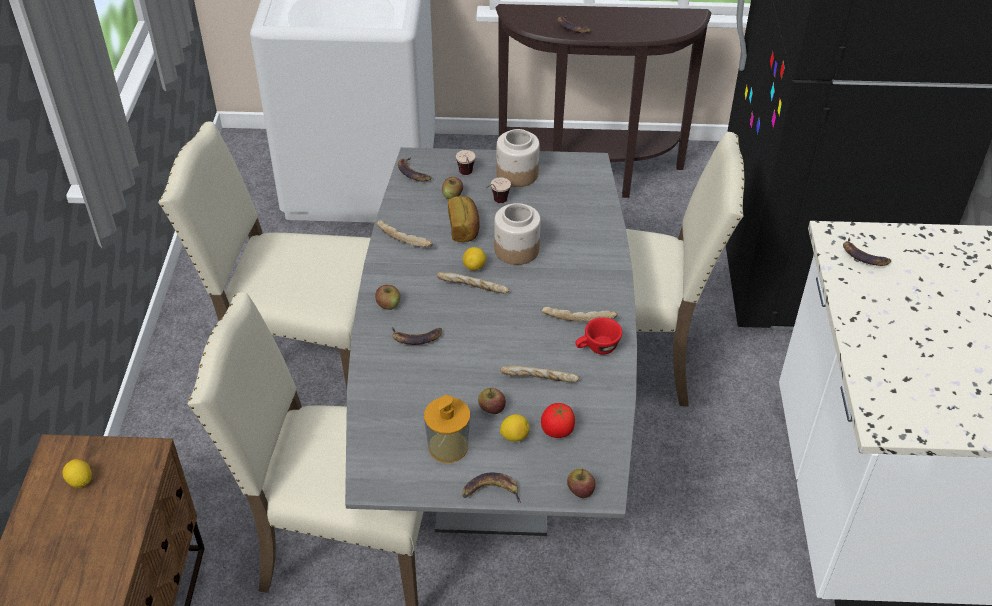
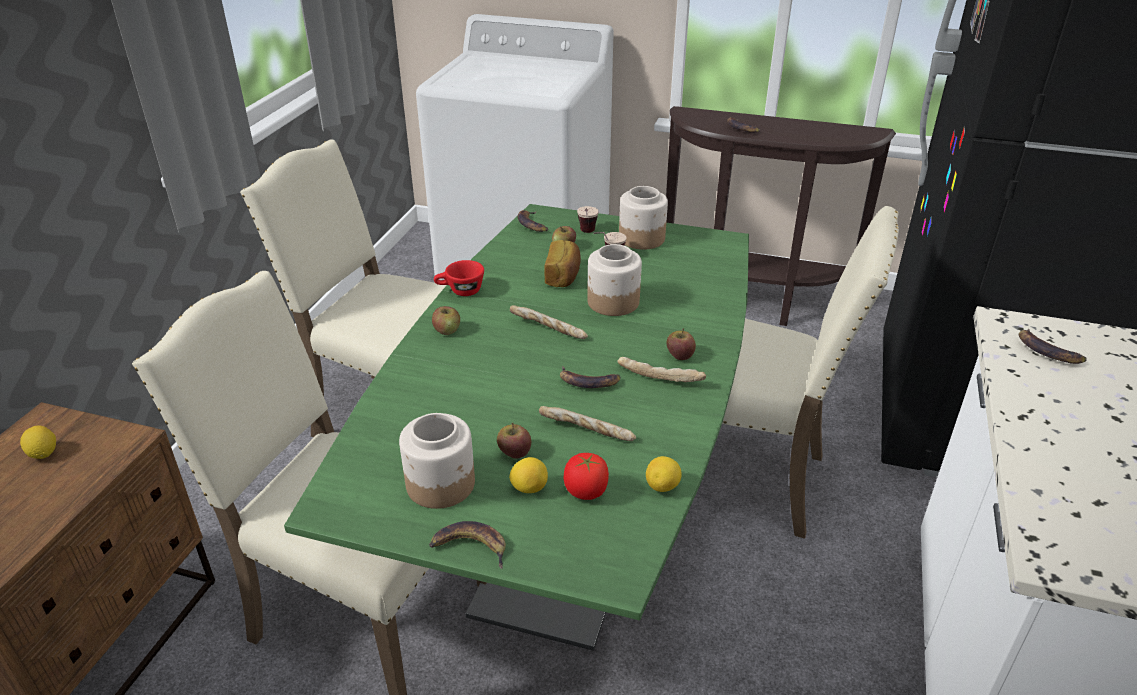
camera: 15 degrees right, 10 degrees down
grey dining table [345,147,637,536] -> green dining table [284,204,749,651]
bread [377,220,433,247] -> none
banana [392,327,442,345] -> banana moved to [560,366,621,388]
soap dispenser [424,395,470,463] -> jar [399,413,475,509]
lemon [463,247,486,270] -> lemon moved to [646,456,682,492]
apple [567,469,595,498] -> apple moved to [667,328,696,360]
red cup [575,317,622,355] -> red cup moved to [434,260,484,296]

